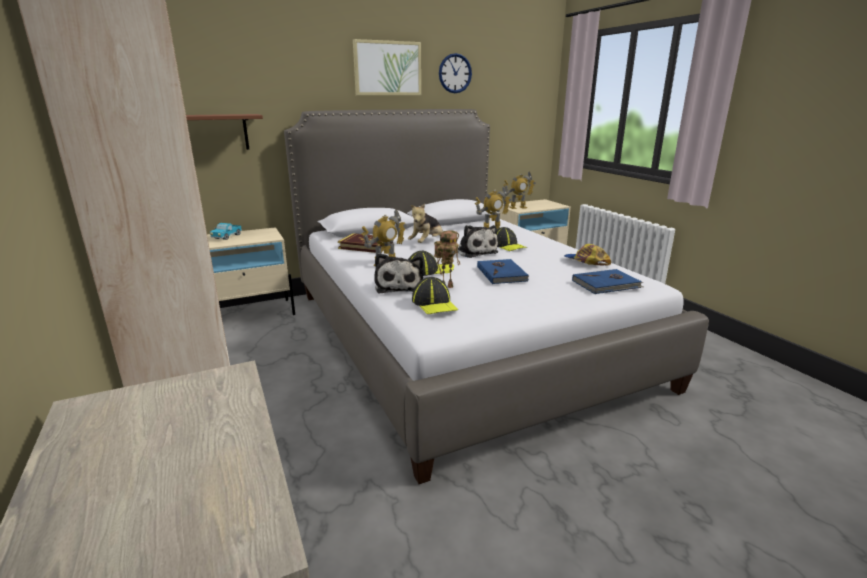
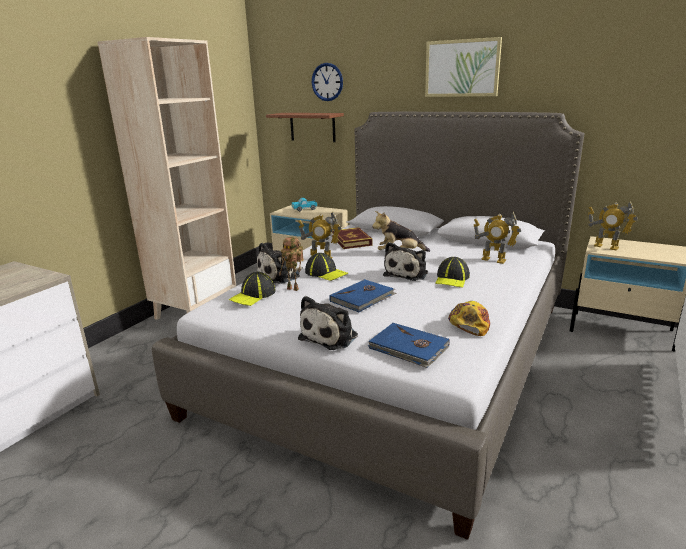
camera: 55 degrees right, 0 degrees up
wall clock [439,53,472,93] -> wall clock moved to [312,63,343,101]
none -> plush toy [298,296,358,350]

